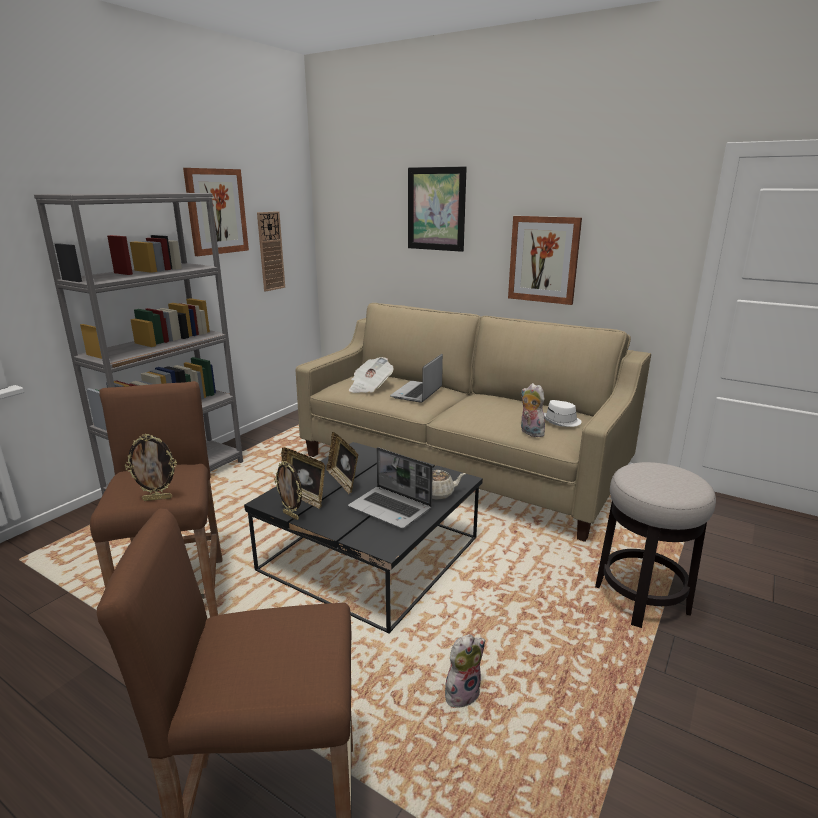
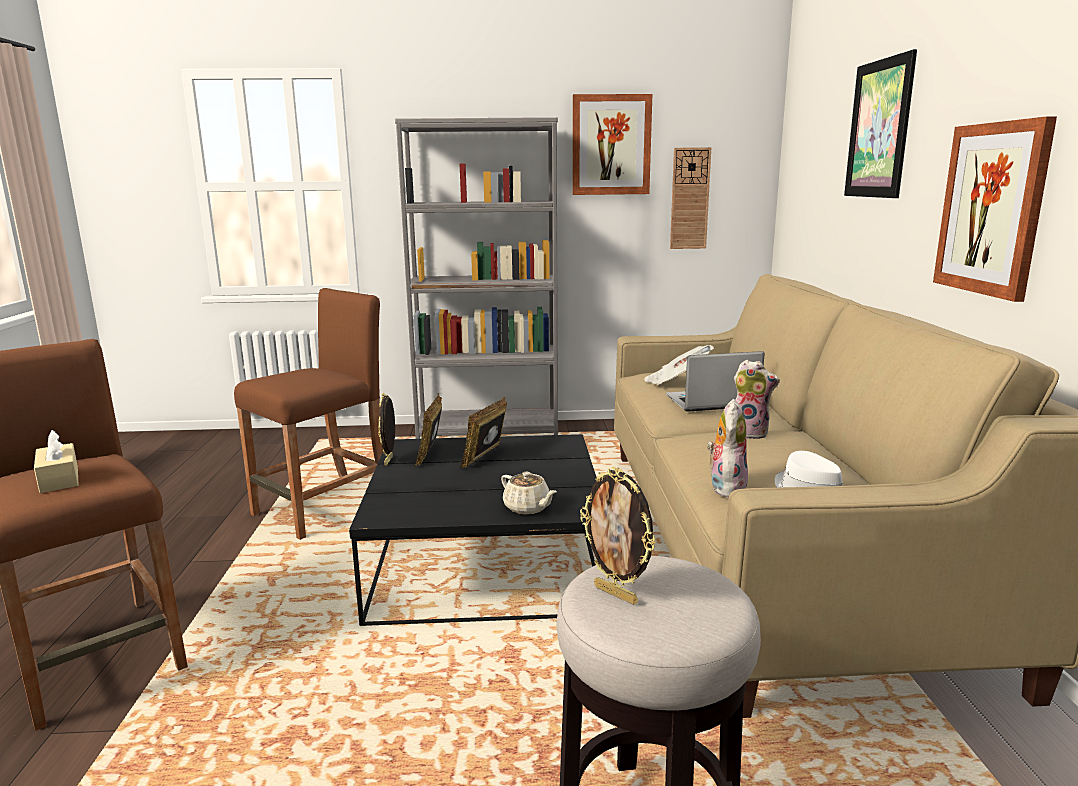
camera: 55 degrees right, 5 degrees down
picture frame [125,434,177,501] -> picture frame moved to [580,467,656,605]
laptop [348,447,433,529] -> none
plush toy [445,634,485,708] -> plush toy moved to [734,360,780,439]
none -> beige tissue box [34,430,78,493]

